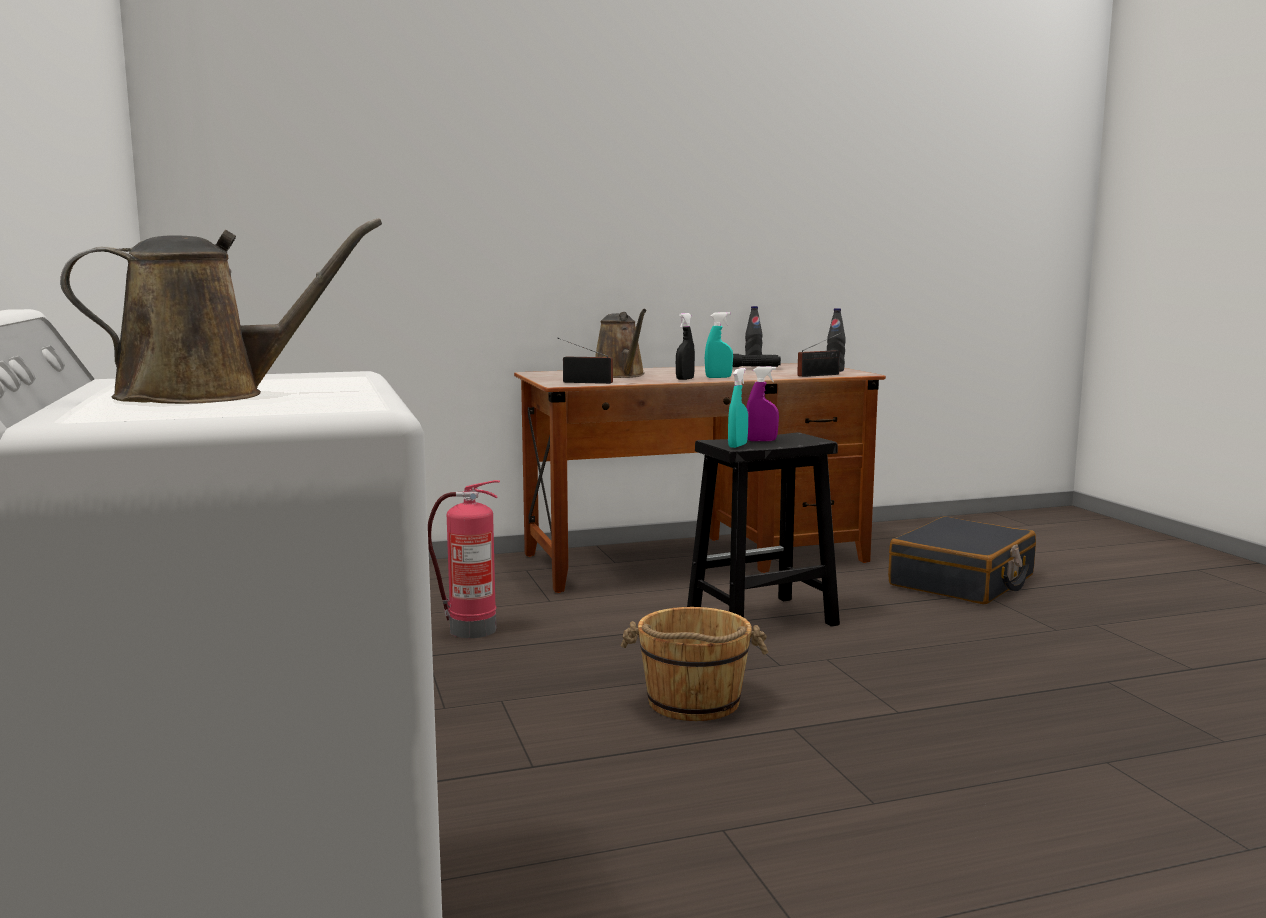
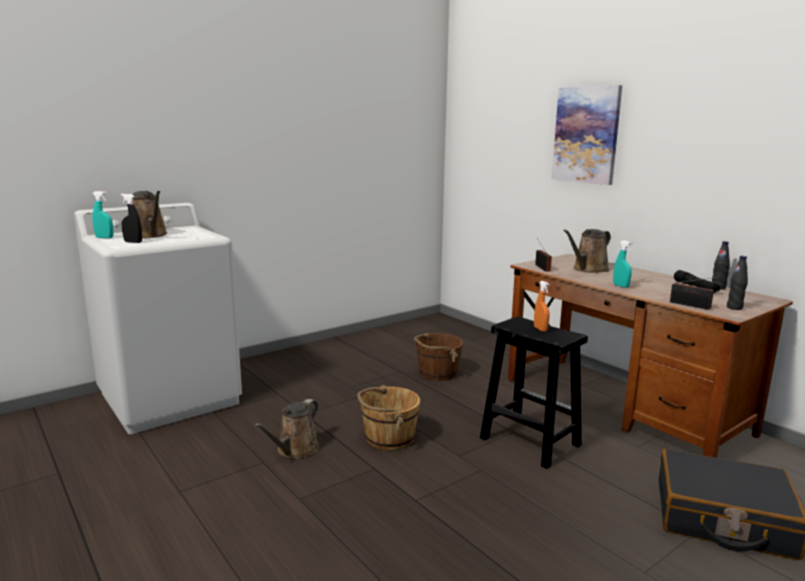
camera: 70 degrees right, 5 degrees up
fire extinguisher [428,480,500,638] -> brown bucket [414,333,463,381]
black spray bottle [676,313,695,380] -> black spray bottle moved to [120,194,142,243]
turquoise spray bottle [728,368,748,448] -> turquoise spray bottle moved to [93,191,113,238]
purple spray bottle [746,366,779,441] -> orange spray bottle [534,281,550,332]
none -> brown watering can [254,399,319,458]
none -> picture [552,85,622,185]

